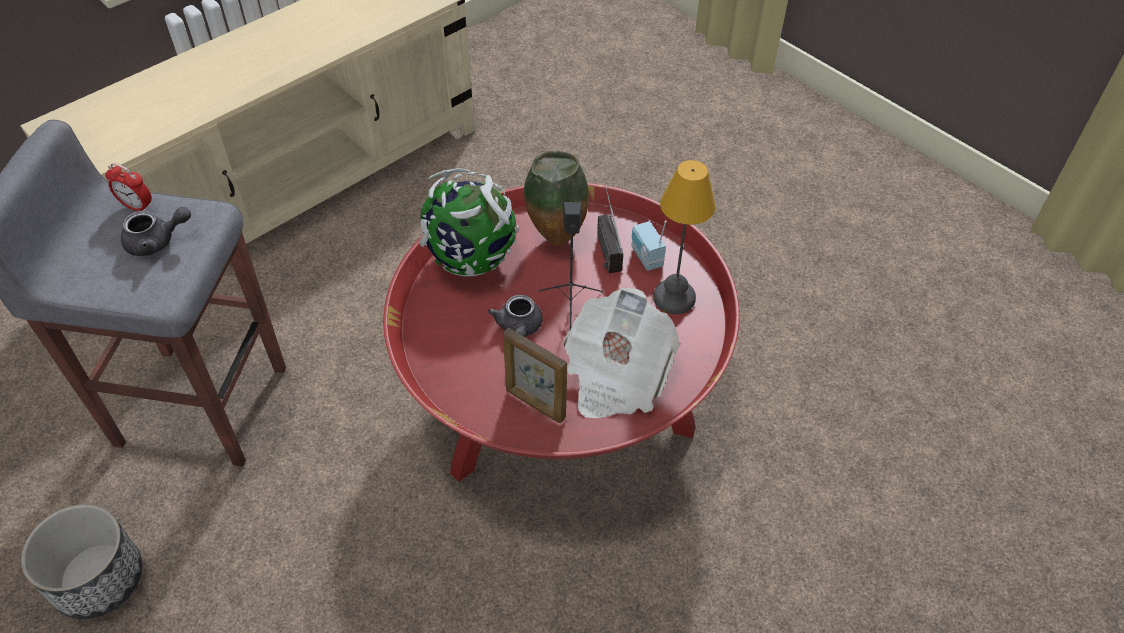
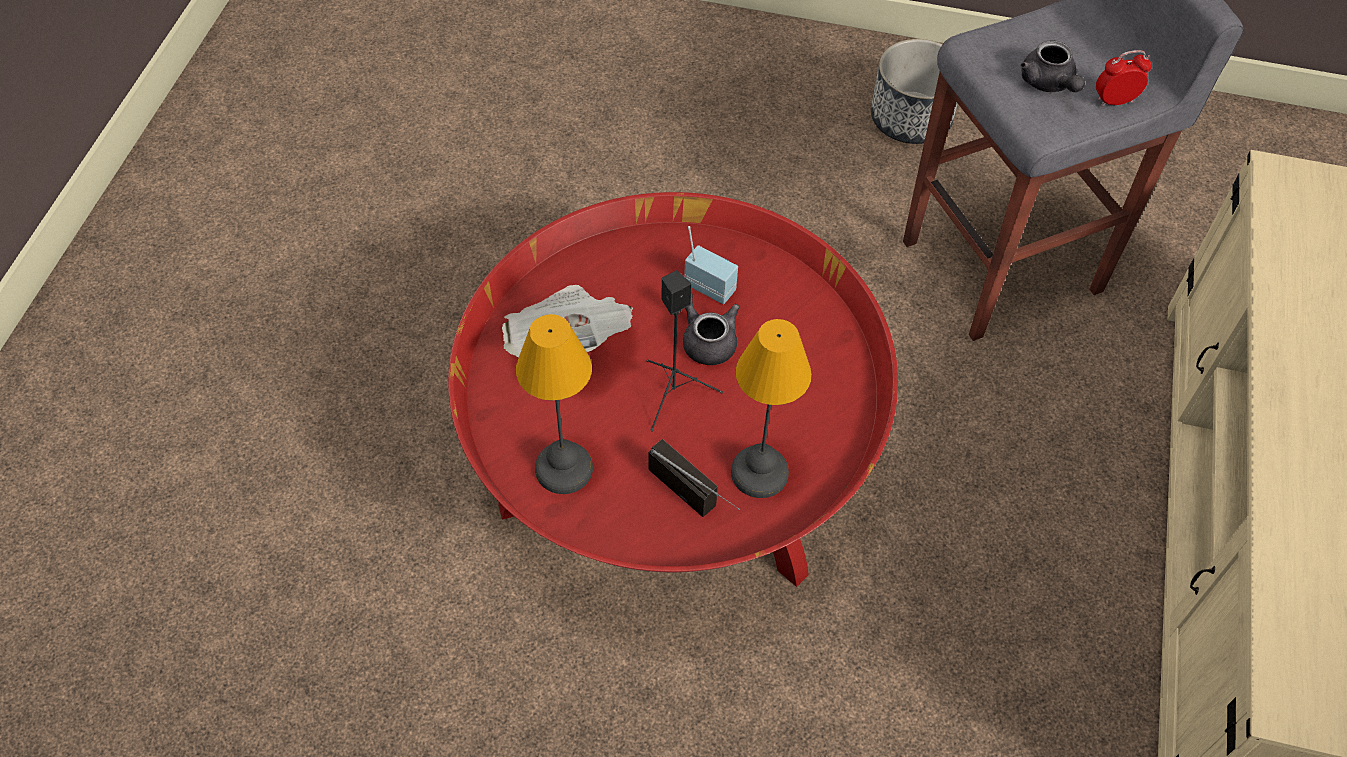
camera: 145 degrees right, 5 degrees up
grey teapot [121,207,191,256] -> grey teapot turned 60 degrees counterclockwise [1021,41,1085,92]
globe [419,168,519,277] -> none
picture frame [503,328,567,423] -> none
vase [524,151,589,246] -> table lamp [731,319,812,498]
radio [632,220,667,271] -> radio moved to [684,226,738,304]

